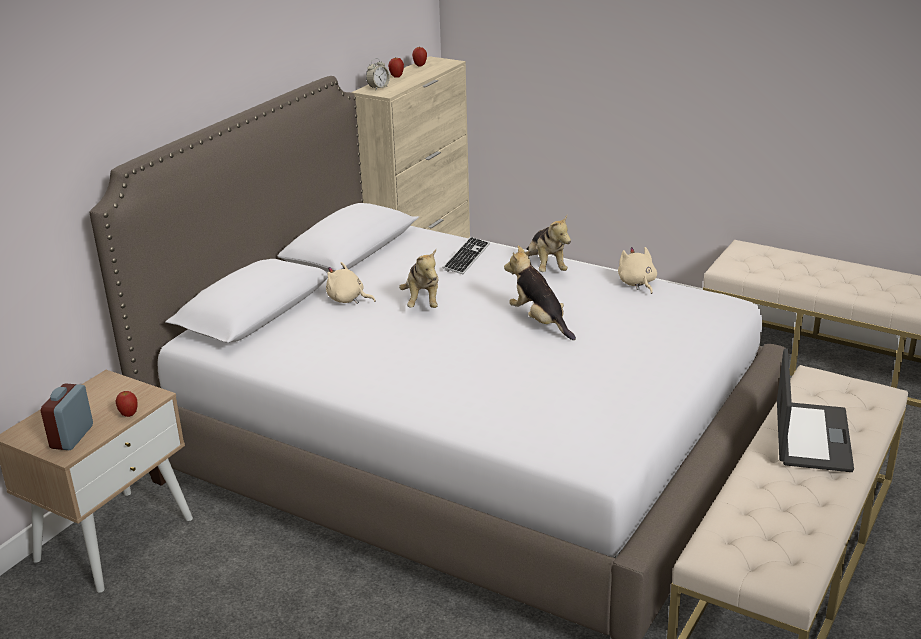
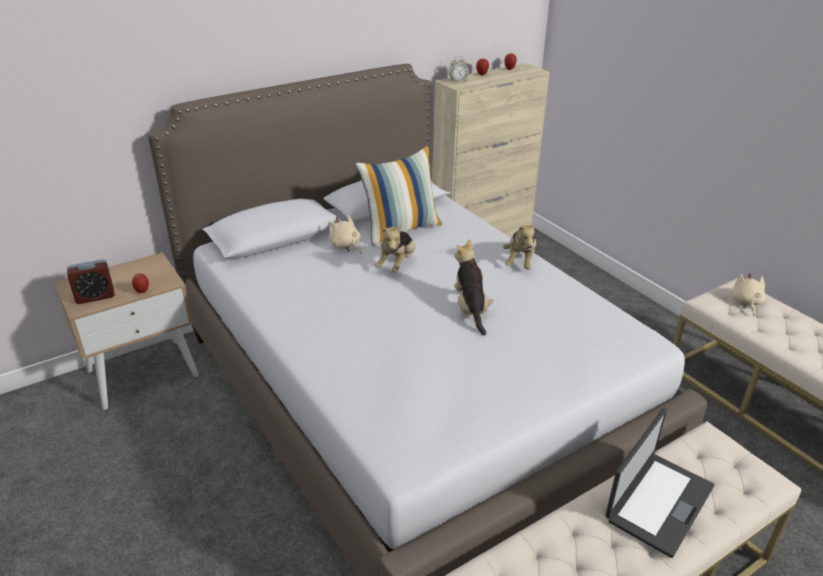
camera: 25 degrees right, 5 degrees up
alarm clock [41,383,93,450] -> alarm clock turned 150 degrees counterclockwise [67,259,115,304]
keyboard [443,237,490,274] -> none
beige plush toy [618,247,657,294] -> beige plush toy moved to [732,273,766,316]
none -> pillow [356,145,442,246]

